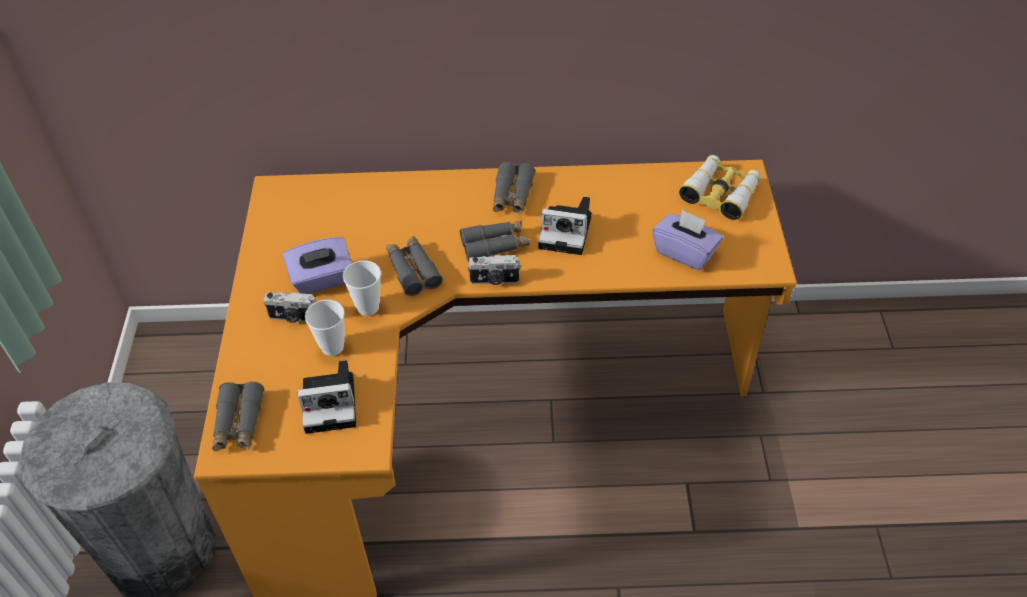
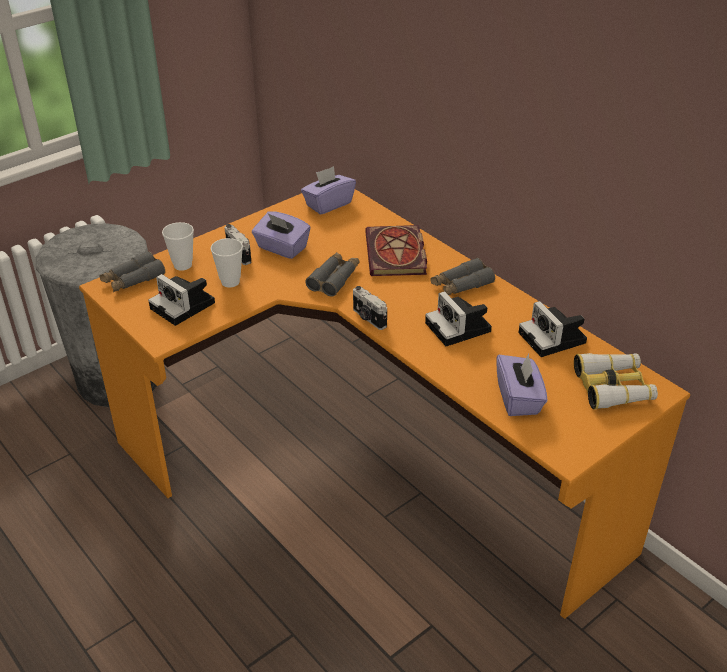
camera: 50 degrees right, 10 degrees down
cup [343,260,381,316] -> cup moved to [162,222,194,271]
grey binoculars [460,221,530,261] -> none
none -> purple tissue box [301,166,356,215]
none -> book [365,225,427,276]
none -> camera [519,301,587,357]

